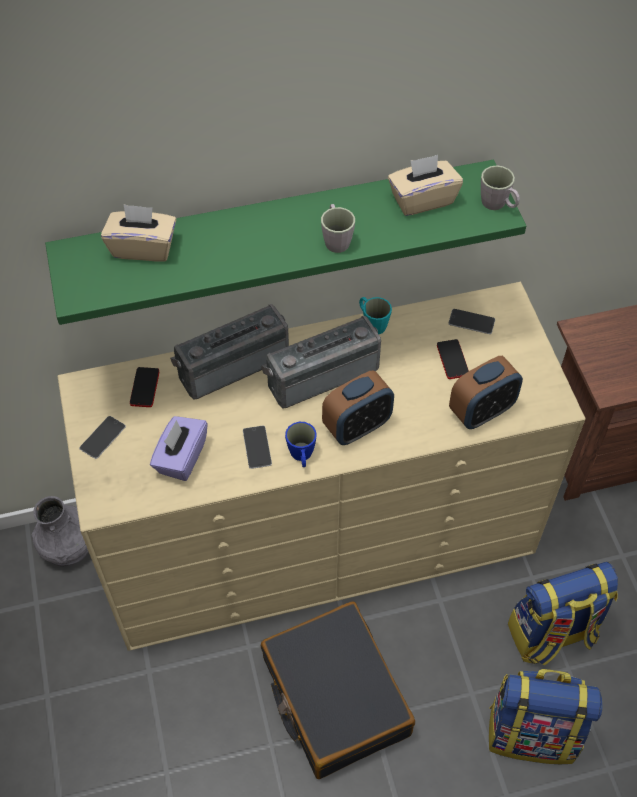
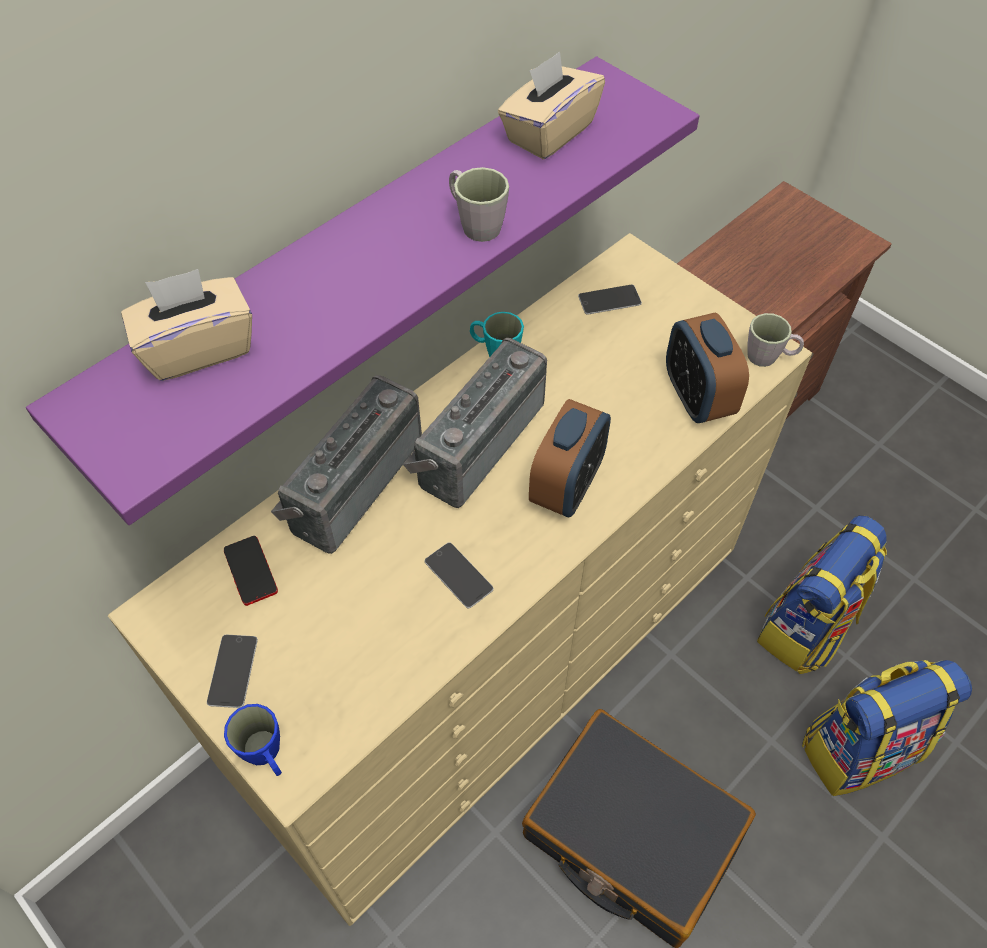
camera: 30 degrees left, 0 degrees up
grey vase [31,496,89,566] -> none
green shelf [45,160,526,325] -> purple shelf [26,56,699,525]
purple tissue box [150,416,208,481] -> none
blue mug [285,422,317,467] -> blue mug moved to [224,704,282,776]
phone [437,339,469,379] -> none
alarm clock [449,356,523,429] -> alarm clock turned 135 degrees clockwise [666,313,749,423]
grey mug [481,165,520,210] -> grey mug moved to [747,313,804,367]

